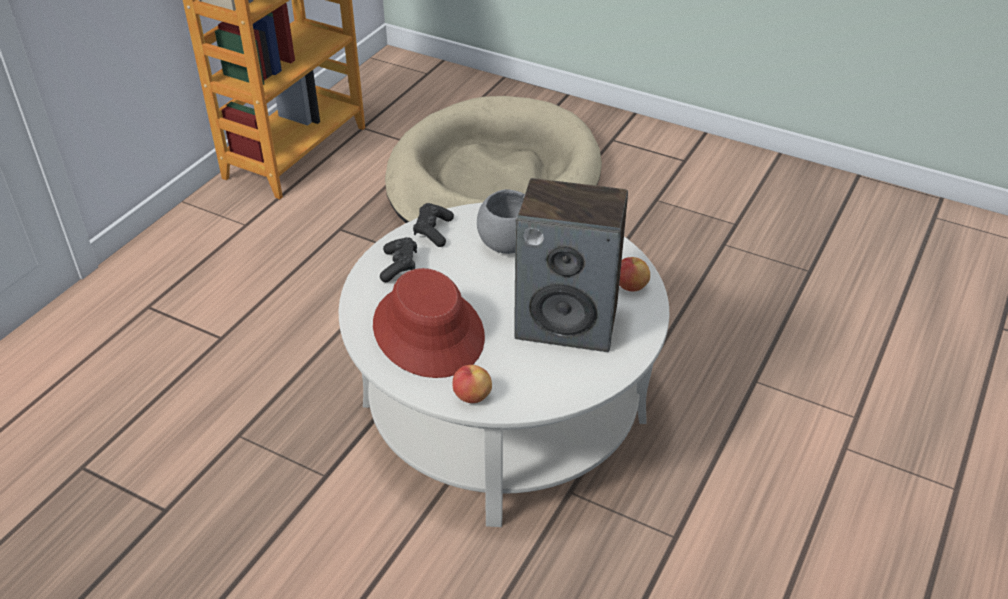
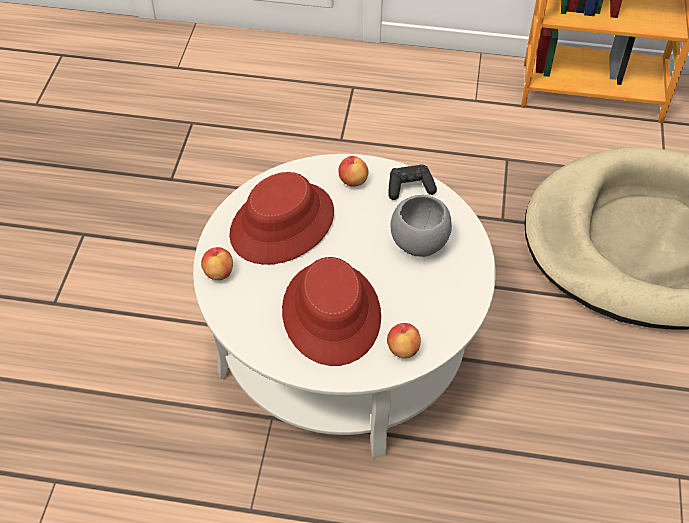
camera: 70 degrees right, 10 degrees up
black game controller [380,237,417,282] -> apple [338,156,369,187]
speaker [514,178,628,352] -> red hat [282,257,381,366]

